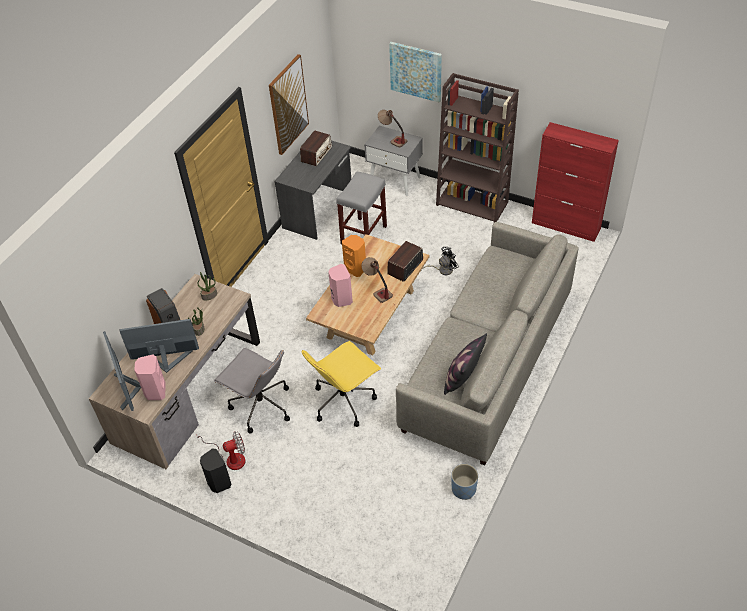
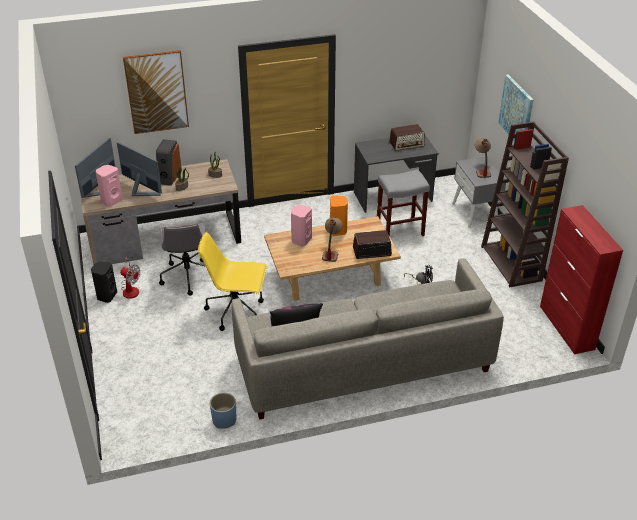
camera: 45 degrees right, 10 degrees down
picture [269,54,309,155] -> picture moved to [123,50,189,134]

